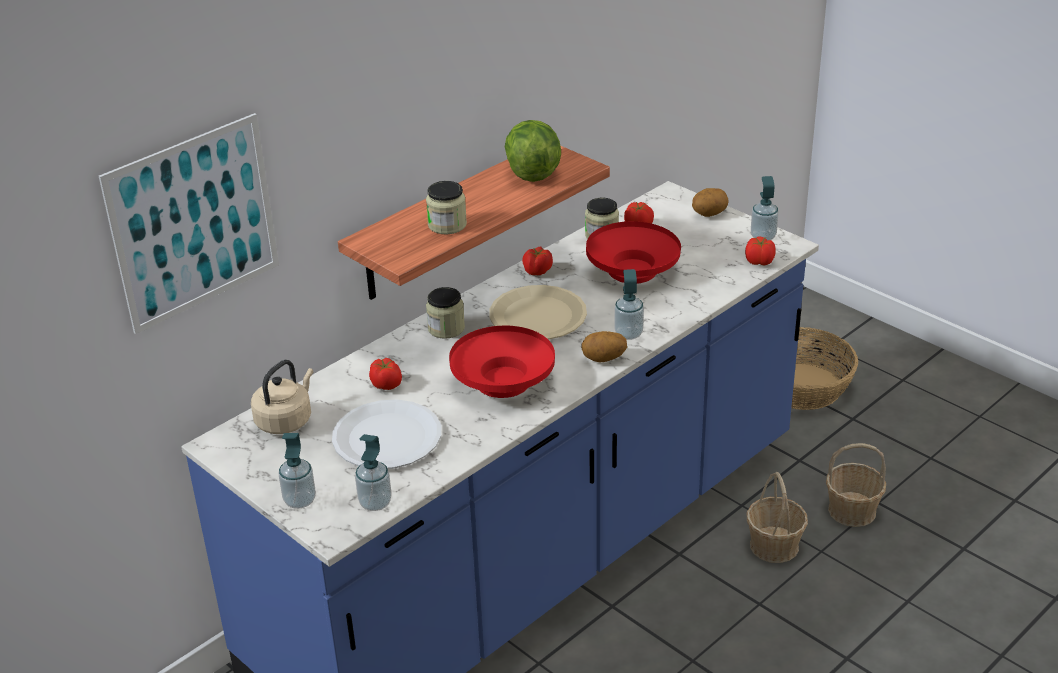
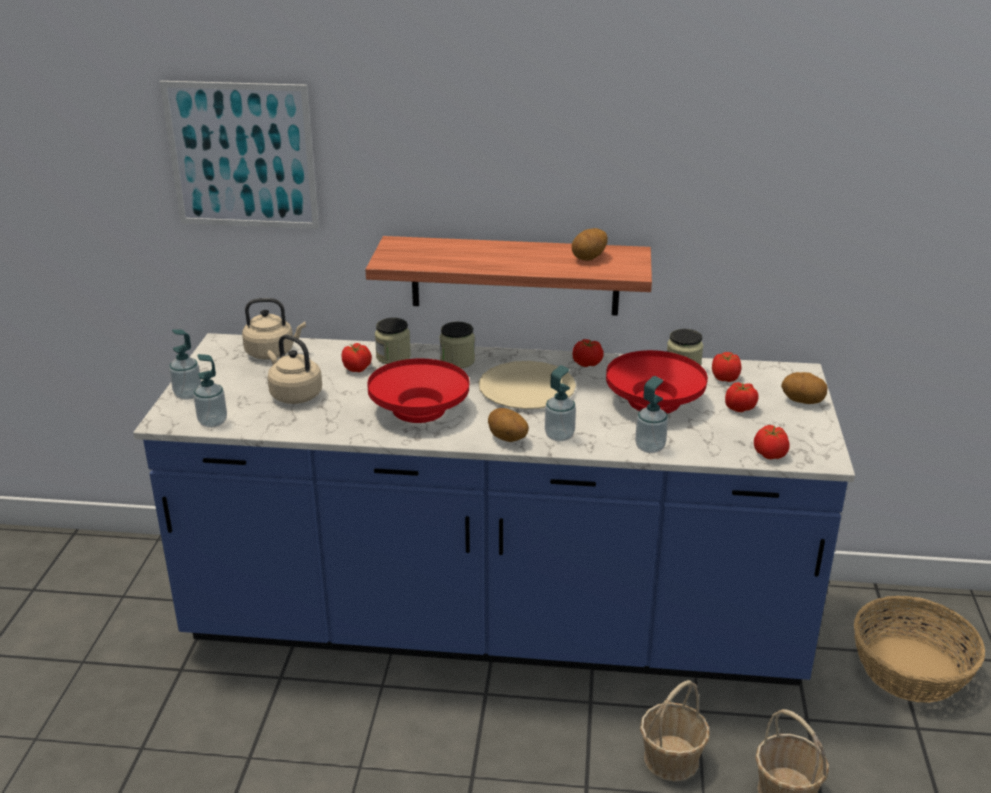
camera: 50 degrees right, 5 degrees down
white plate [332,399,441,469] -> beige kettle [267,335,322,404]
jar [426,181,467,234] -> jar moved to [375,318,411,364]
lettuce [505,120,561,182] -> potato [572,228,608,261]
soap dispenser [751,176,779,241] -> soap dispenser moved to [635,376,668,453]
none -> tomato [725,382,758,412]

